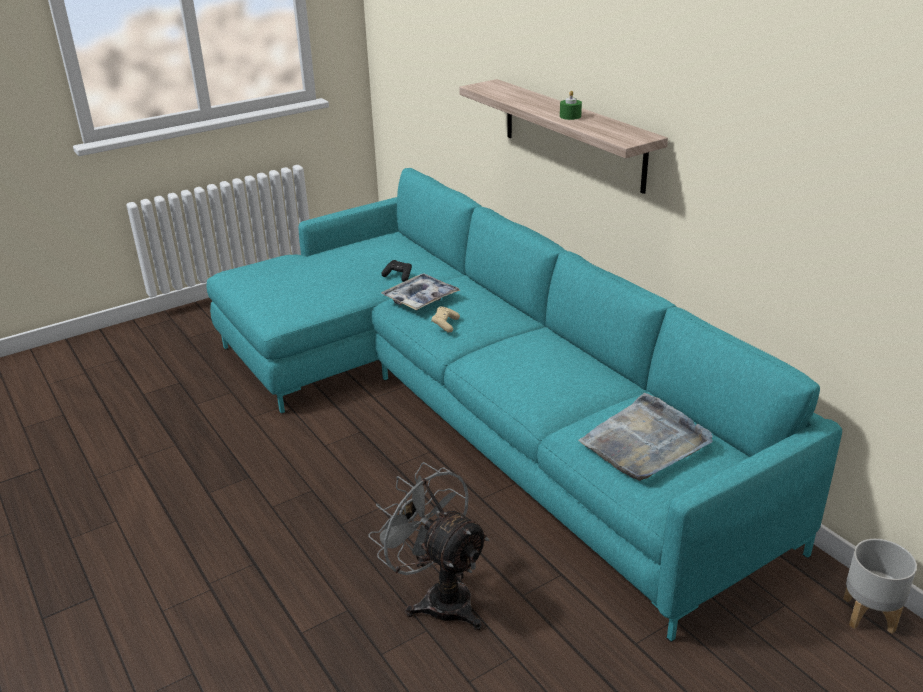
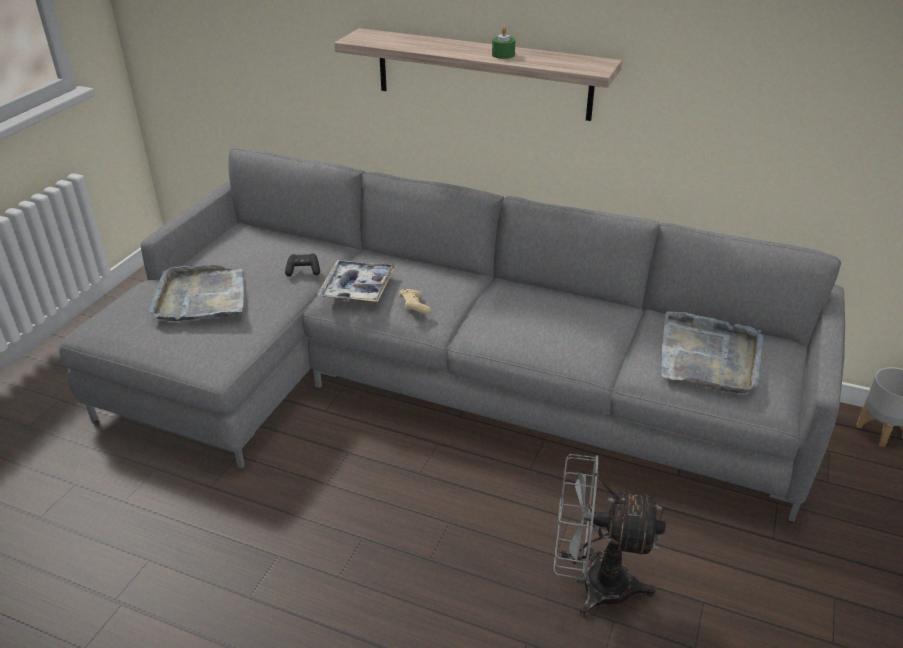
camera: 35 degrees left, 5 degrees up
turquoise sofa [206,168,842,642] -> grey sofa [59,147,845,523]
none -> grey tray [148,265,244,321]

